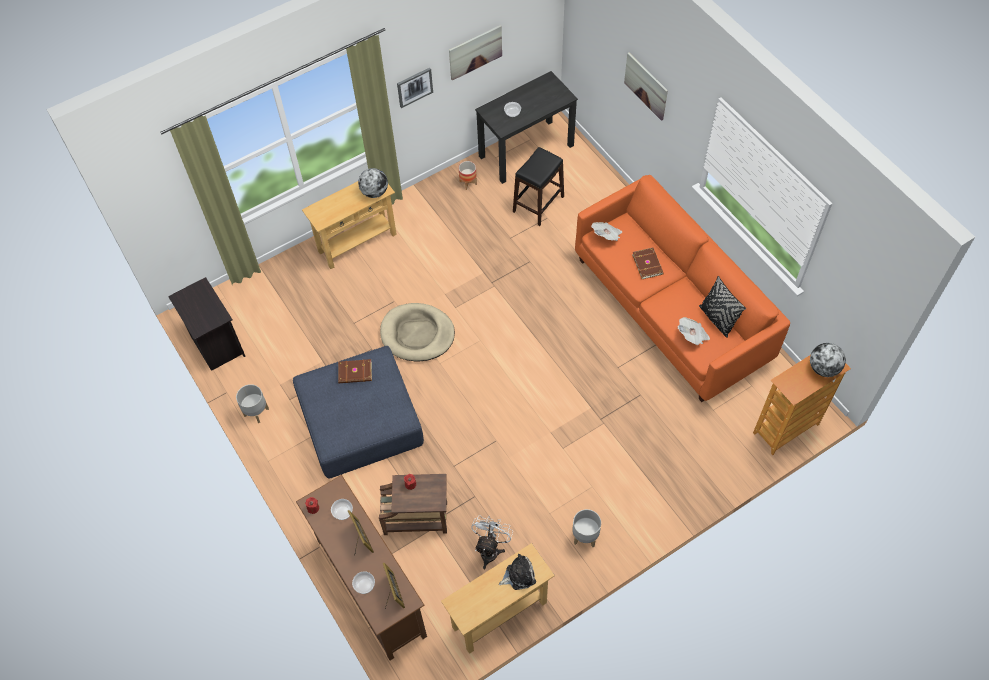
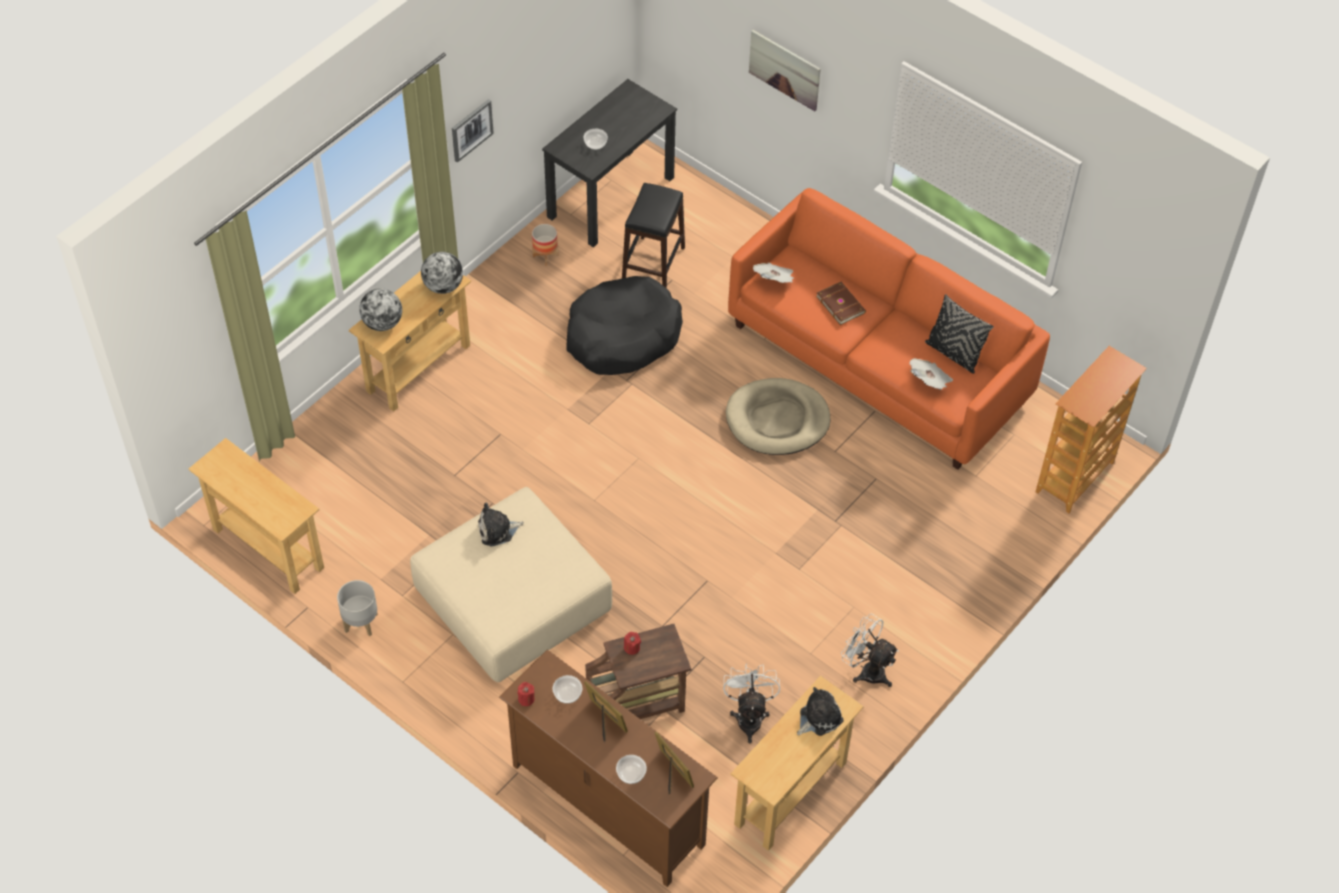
camera: 20 degrees left, 5 degrees down
black nightstand [168,277,246,371] -> beige console table [189,438,324,594]
blue ottoman [293,346,424,479] -> beige ottoman [410,487,612,682]
brown book [338,359,372,383] -> plush toy [478,503,524,546]
beige dog bed [380,303,455,361] -> beige dog bed moved to [726,378,830,455]
picture [449,25,502,80] -> none
grey planter [572,509,601,547] -> white fan [841,614,899,687]
globe [810,343,846,377] -> globe moved to [359,288,402,331]
none -> black dog bed [566,276,683,375]

